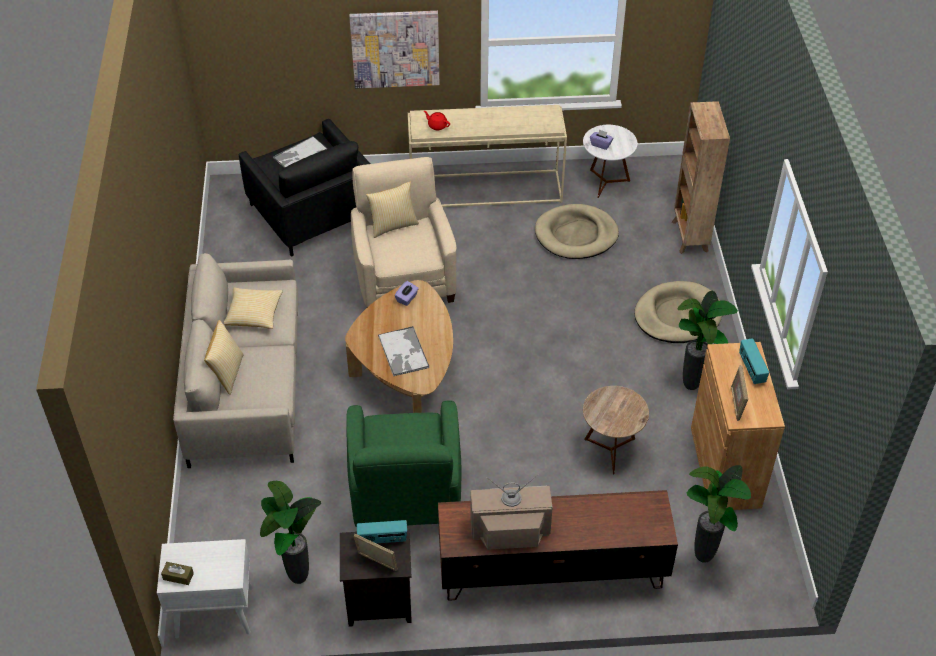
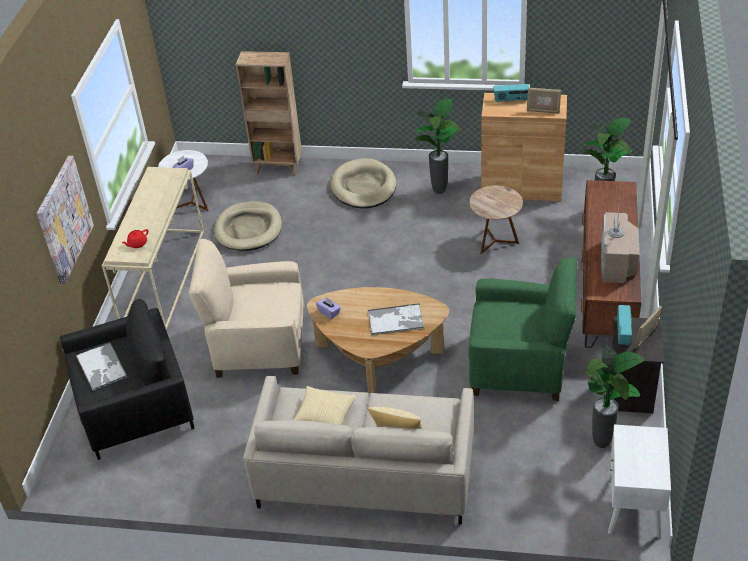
camera: 75 degrees left, 5 degrees down
brown tissue box [161,562,194,585] -> none
pillow [366,181,419,238] -> none

